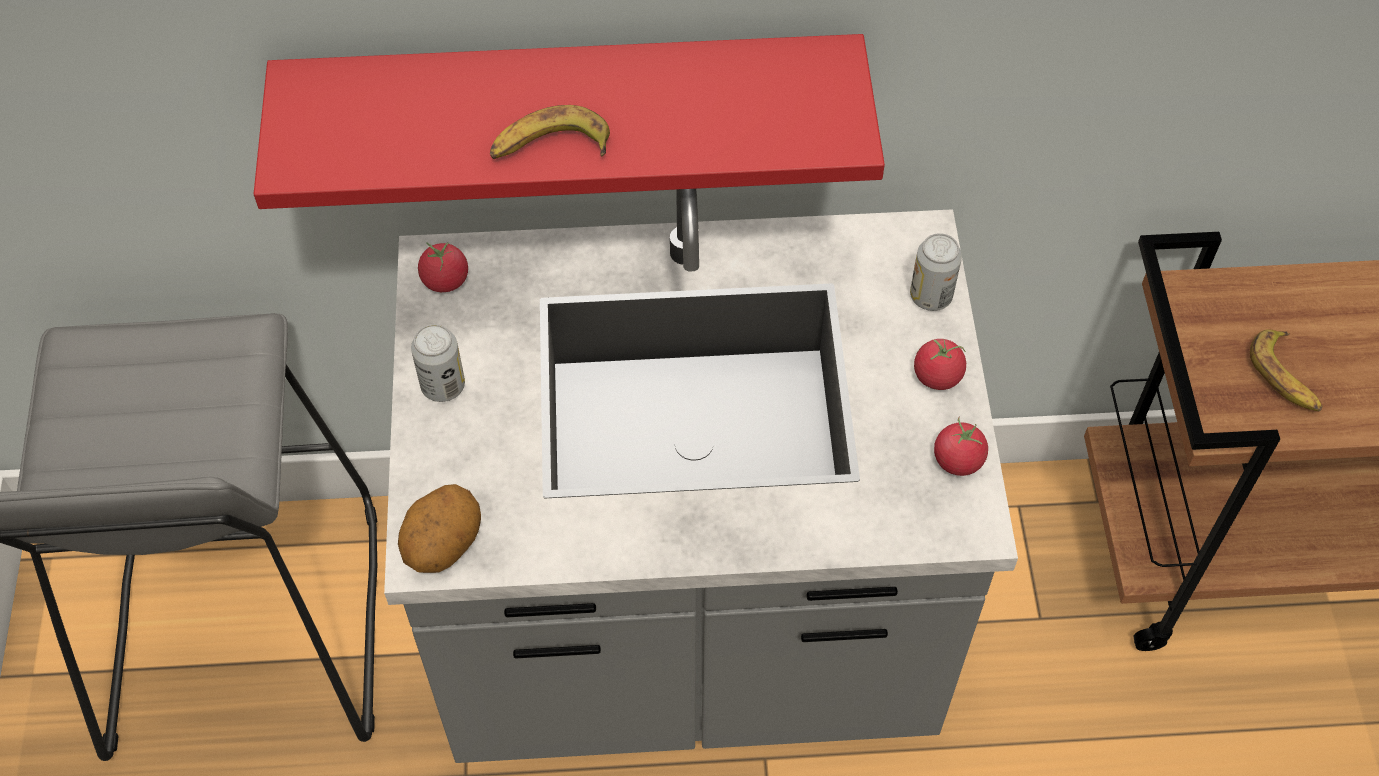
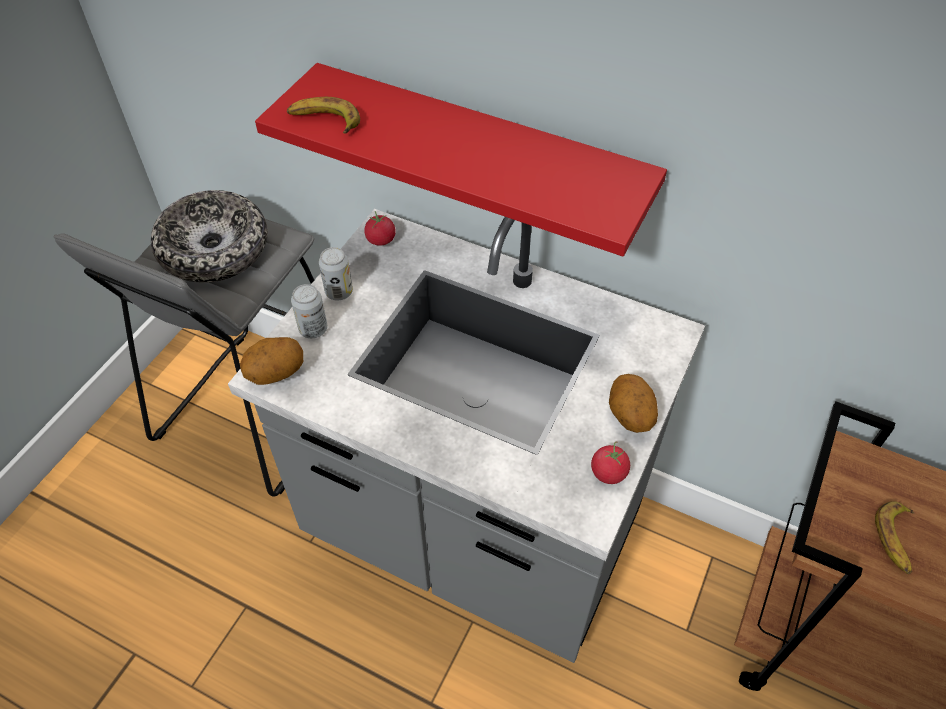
camera: 30 degrees right, 5 degrees down
banana [490,105,610,159] -> banana moved to [287,97,360,134]
can [910,233,962,311] -> can moved to [291,284,328,338]
tomato [914,339,966,390] -> potato [609,374,658,433]
none -> bowl [151,190,268,283]

